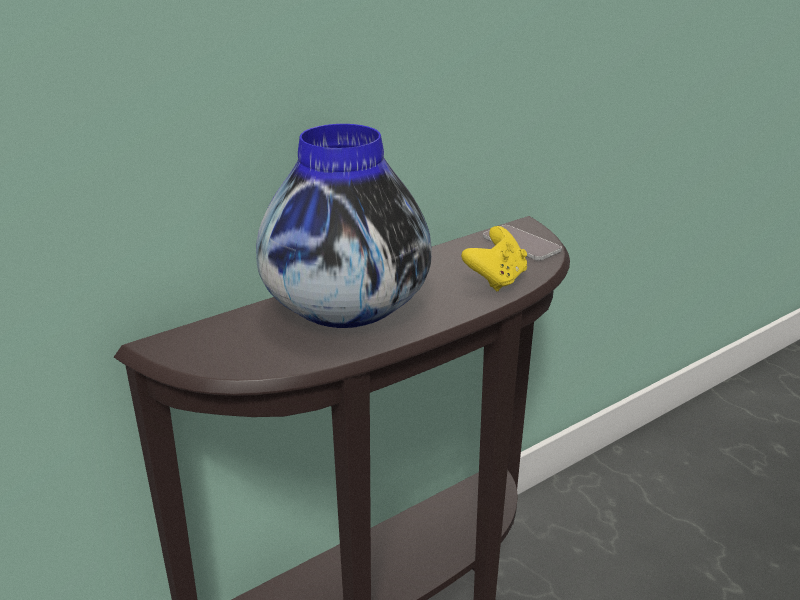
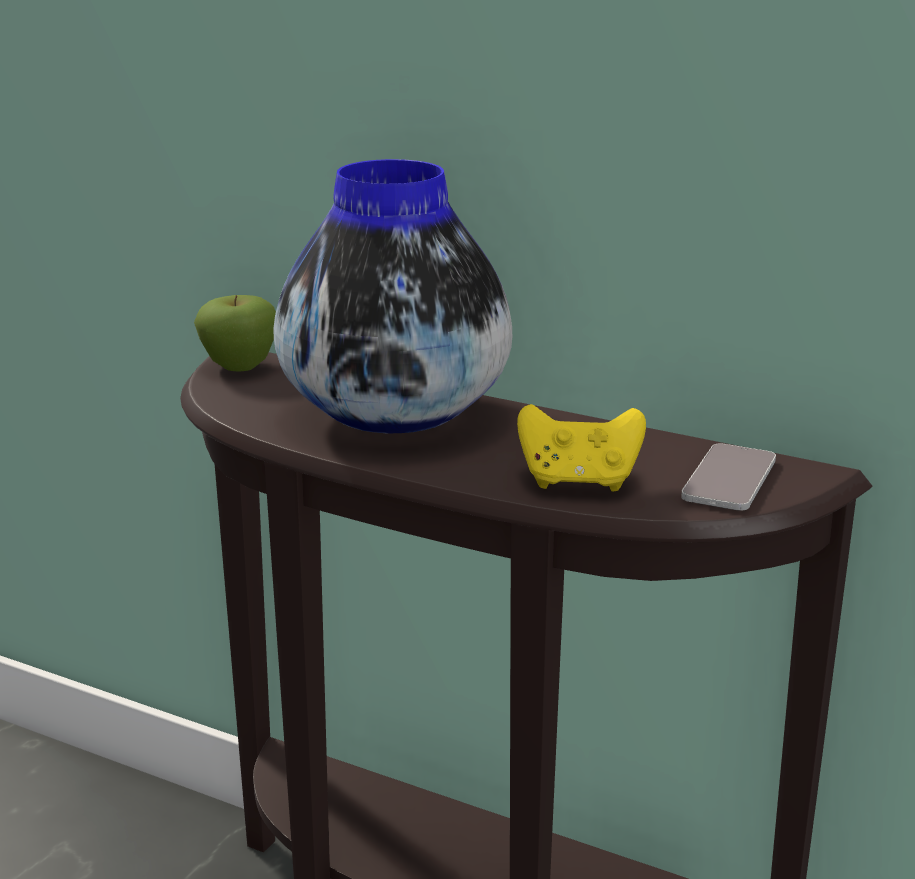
camera: 65 degrees right, 5 degrees down
none -> apple [194,295,276,371]

